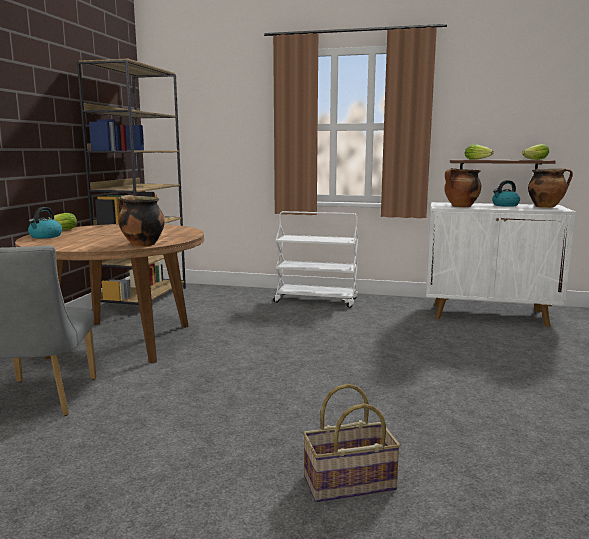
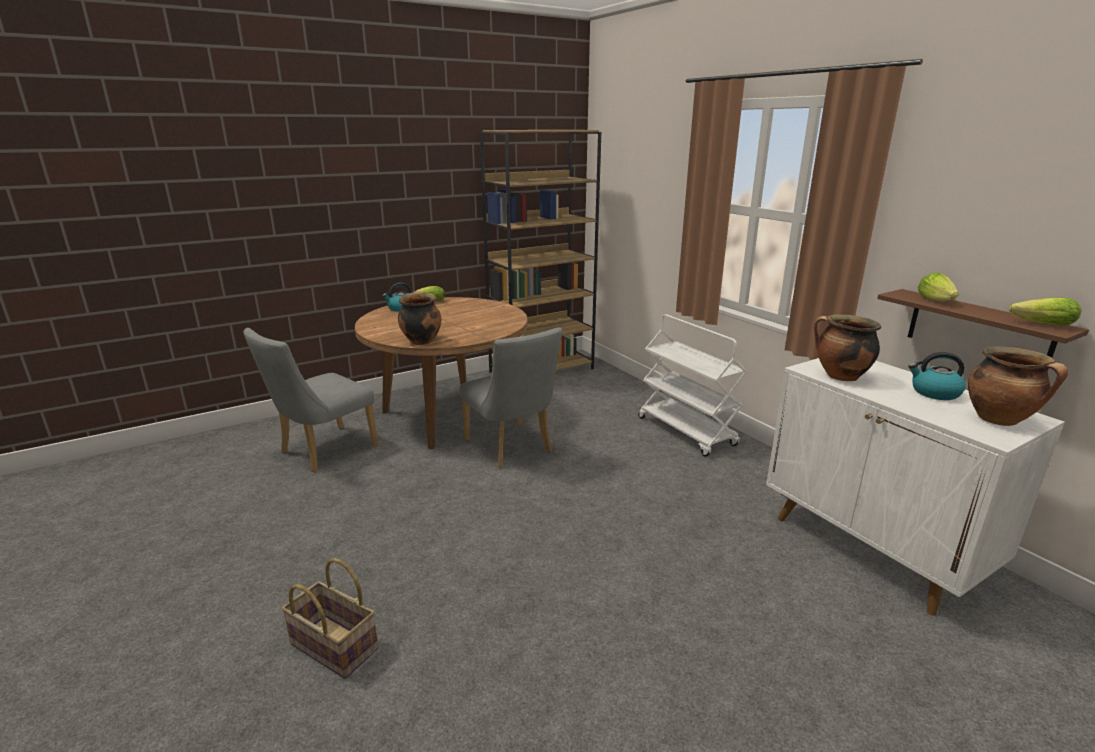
camera: 45 degrees right, 10 degrees up
none -> grey chair [459,327,562,468]

